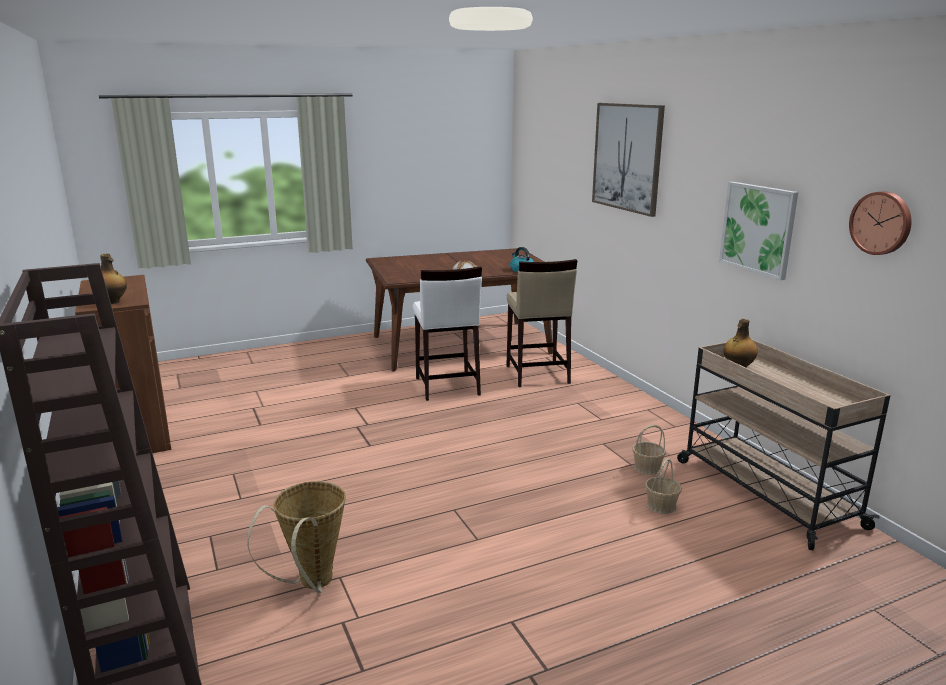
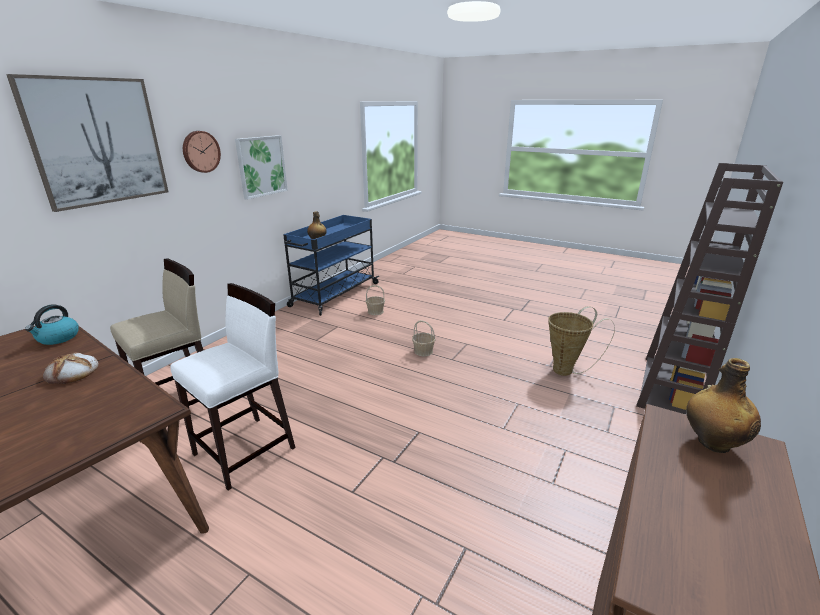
camera: 125 degrees left, 5 degrees up
basket [633,425,666,475] -> basket moved to [412,320,435,356]
beige cart [677,338,890,550] -> blue cart [283,215,379,316]
wall clock [849,191,912,255] -> wall clock moved to [183,131,221,173]

